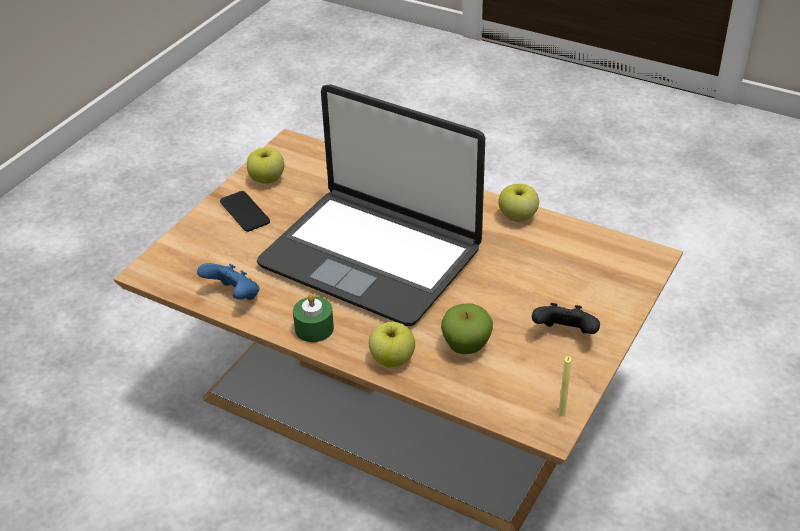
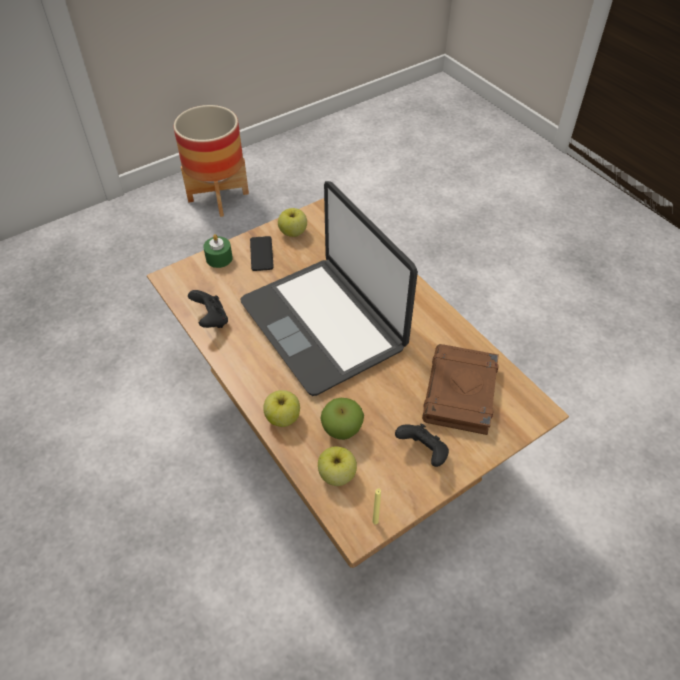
camera: 25 degrees right, 10 degrees up
blue game controller [197,263,259,300] -> black game controller [188,290,228,328]
green candle [293,293,334,342] -> green candle moved to [203,234,233,268]
apple [499,184,539,222] -> apple moved to [318,446,357,486]
none -> planter [174,105,249,217]
none -> brown book [422,344,499,435]

